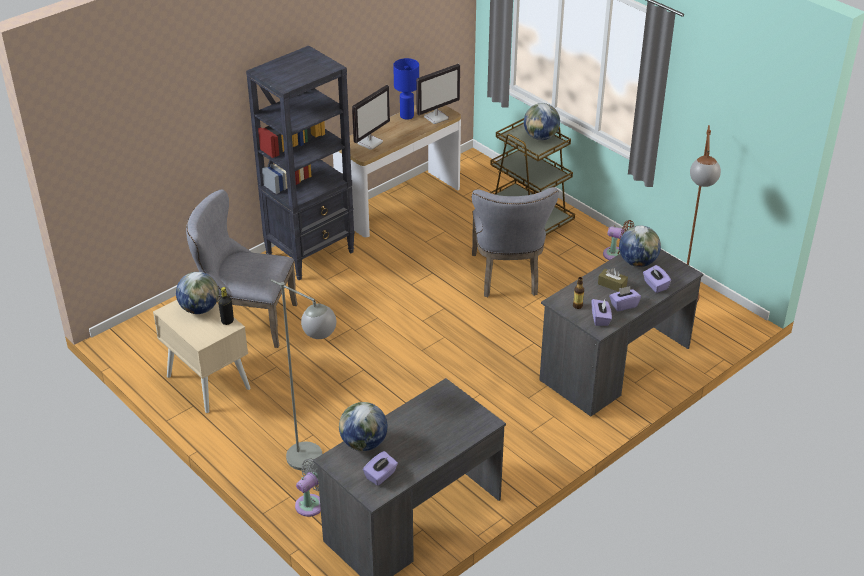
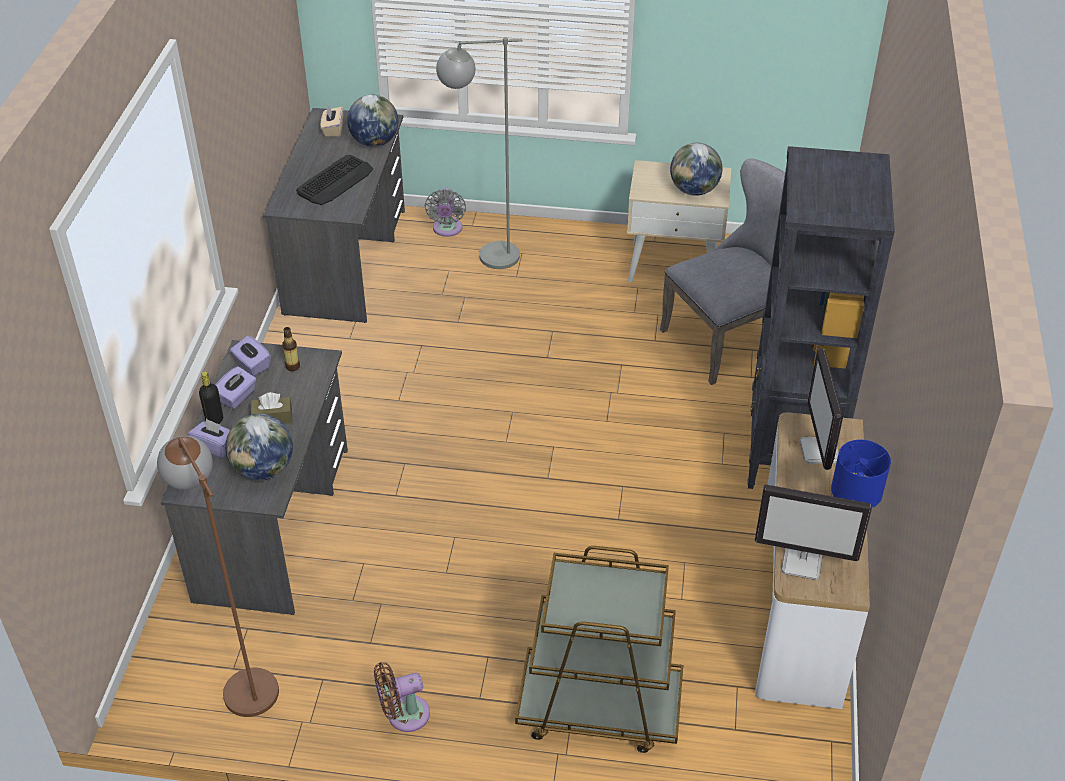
camera: 140 degrees right, 5 degrees up
black bottle [218,287,234,325] -> black bottle moved to [199,371,223,424]
purple tissue box [363,451,398,486] -> beige tissue box [321,105,343,137]
monitor [416,64,460,124] -> monitor turned 90 degrees counterclockwise [755,485,872,580]
grey chair [472,187,559,297] -> none
globe [524,103,560,140] -> none
none -> keyboard [296,155,373,205]

